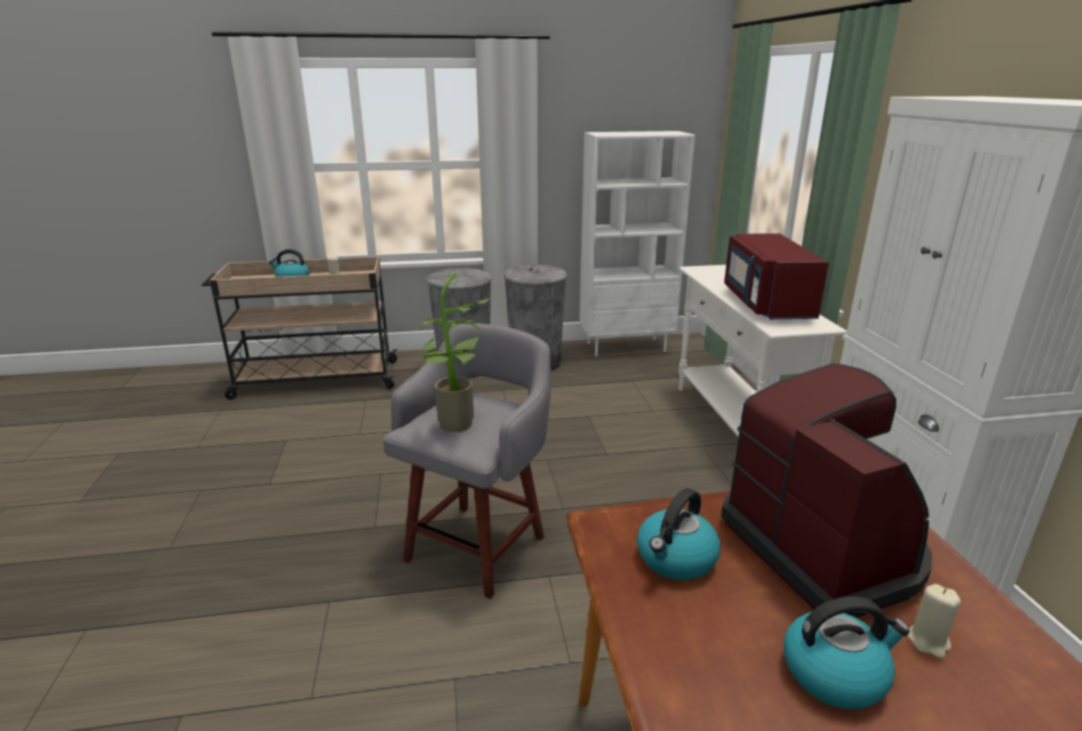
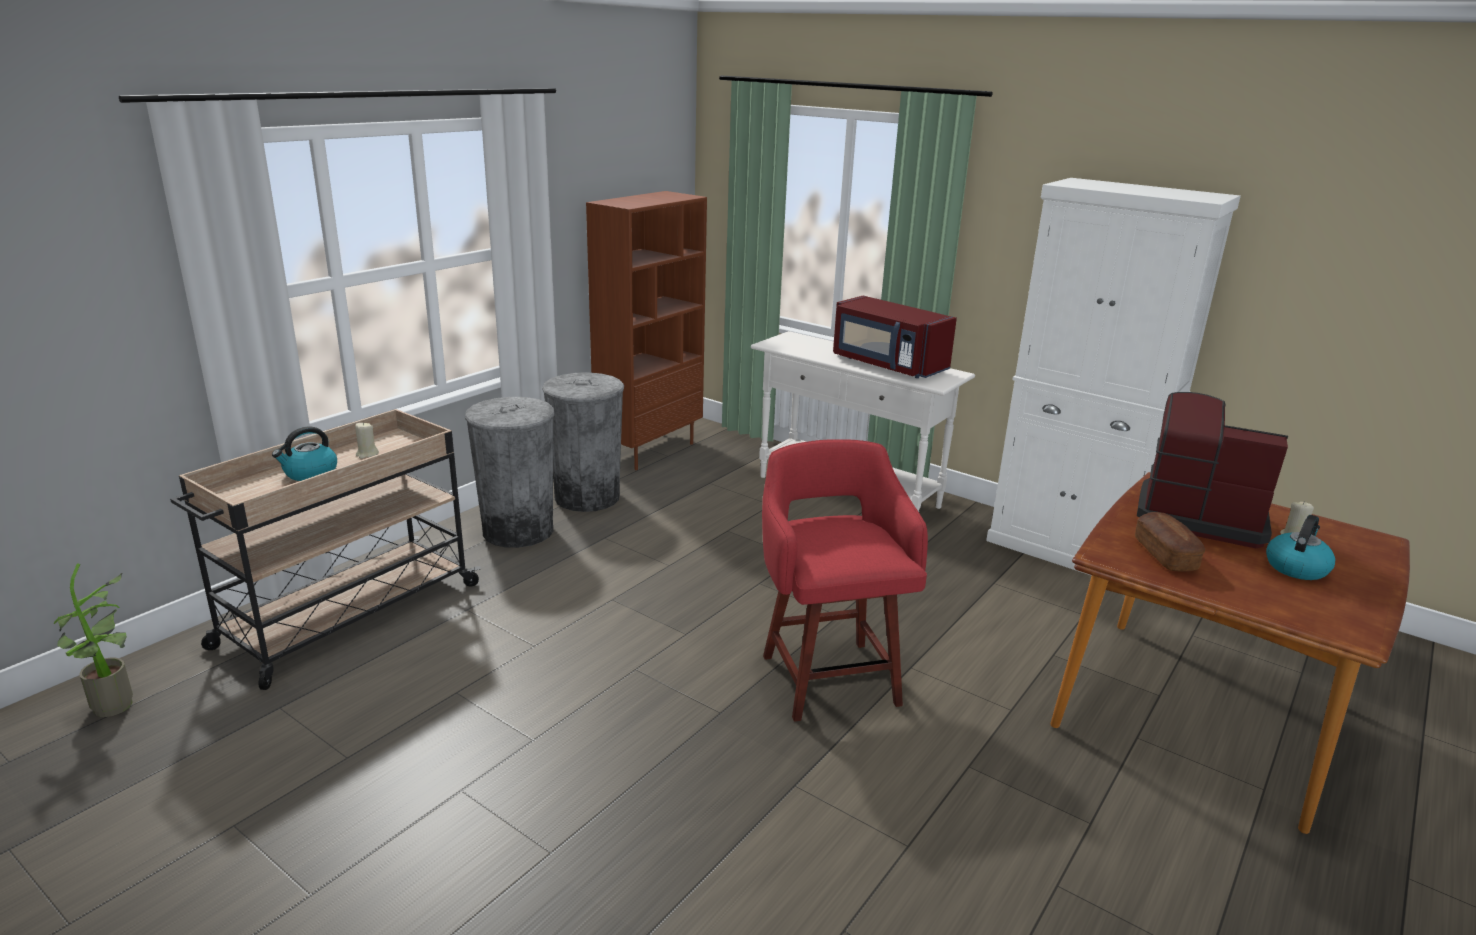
camera: 45 degrees left, 0 degrees up
grey stool [383,323,551,599] -> red stool [762,439,928,722]
potted plant [420,272,491,432] -> potted plant moved to [54,563,133,717]
white bookcase [579,131,695,357] -> brown bookcase [586,191,707,470]
kettle [637,488,721,580] -> bread [1135,512,1205,571]

